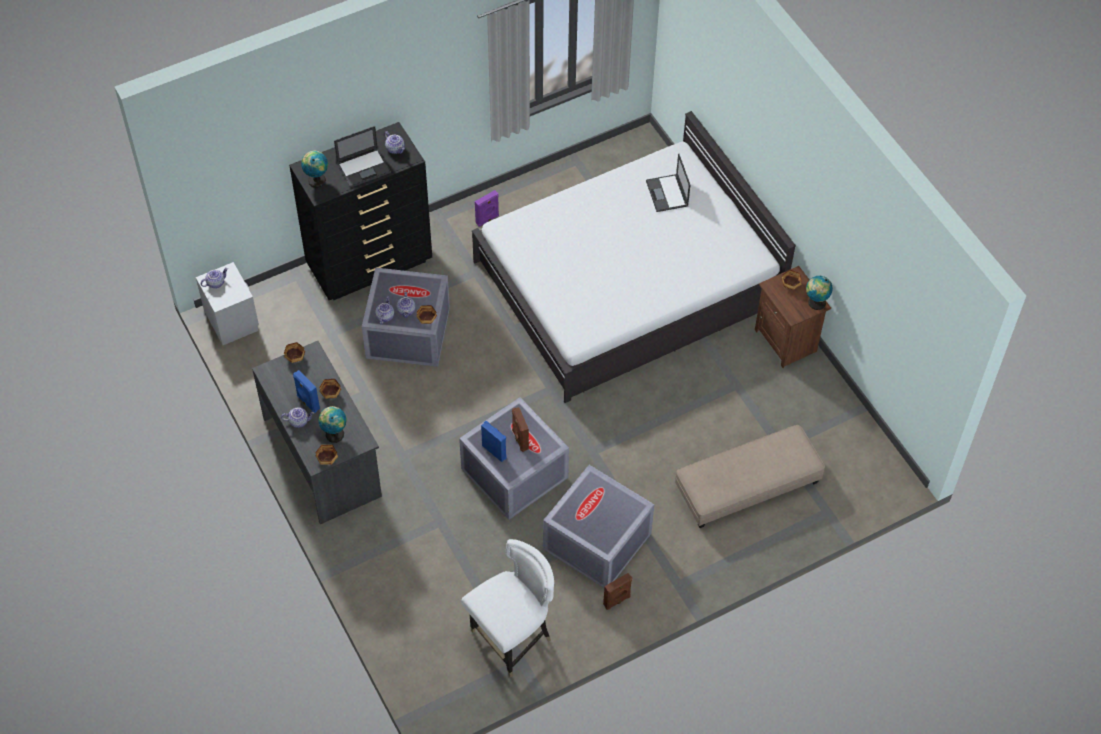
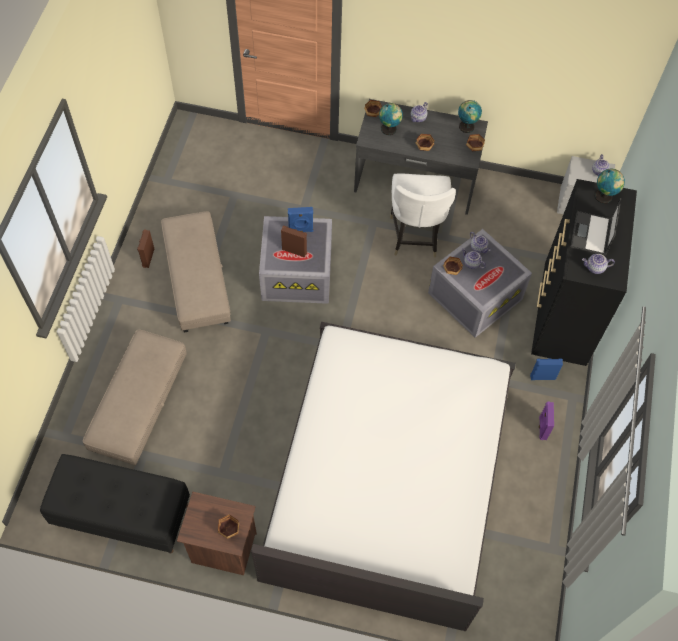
camera: 130 degrees right, 5 degrees up
blue speaker [293,370,320,413] -> blue speaker moved to [530,358,563,380]
white chair [461,539,554,678] -> white chair moved to [390,173,456,258]
grey storage box [543,465,654,588] -> beige ottoman [161,211,231,333]
laptop [646,153,690,212] -> none
globe [806,276,833,310] -> globe moved to [458,100,482,133]
none -> black bench [40,454,190,554]

